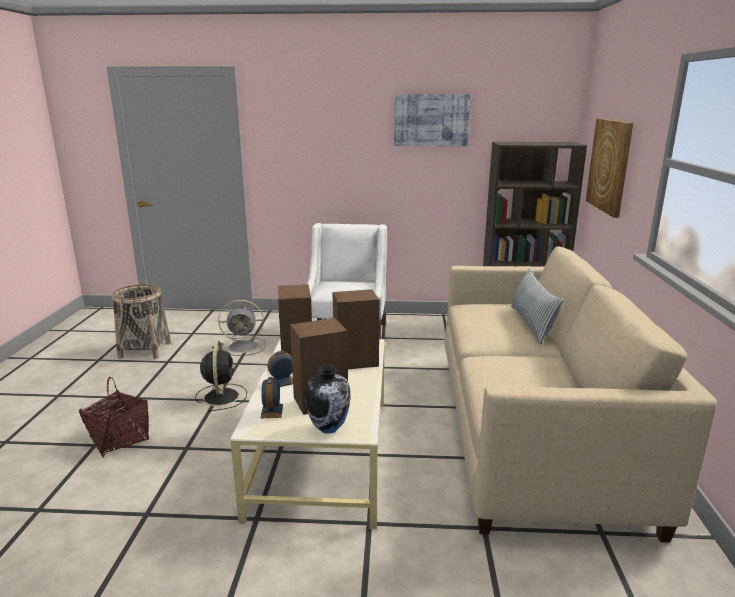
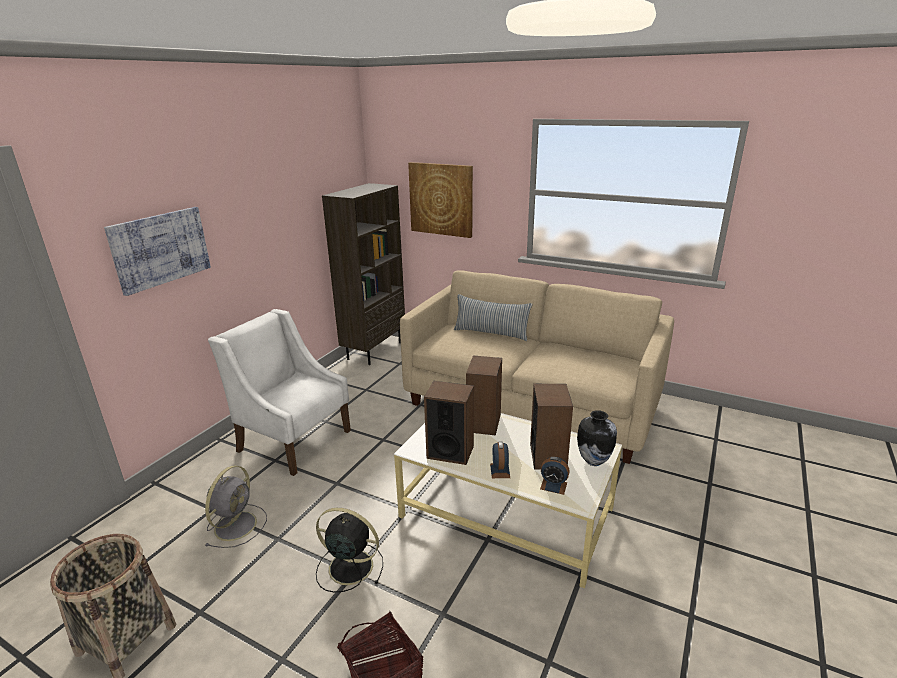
camera: 65 degrees left, 5 degrees up
picture [394,94,471,146] -> picture moved to [104,207,211,296]

